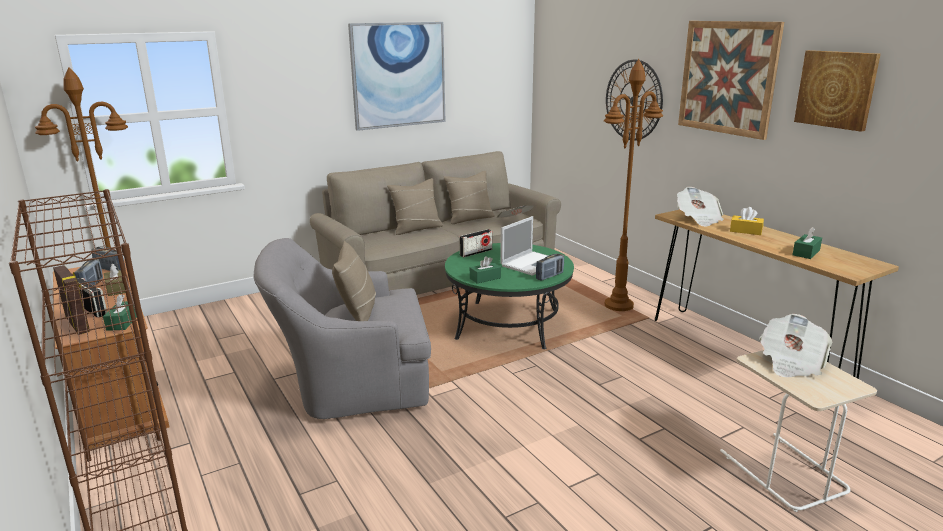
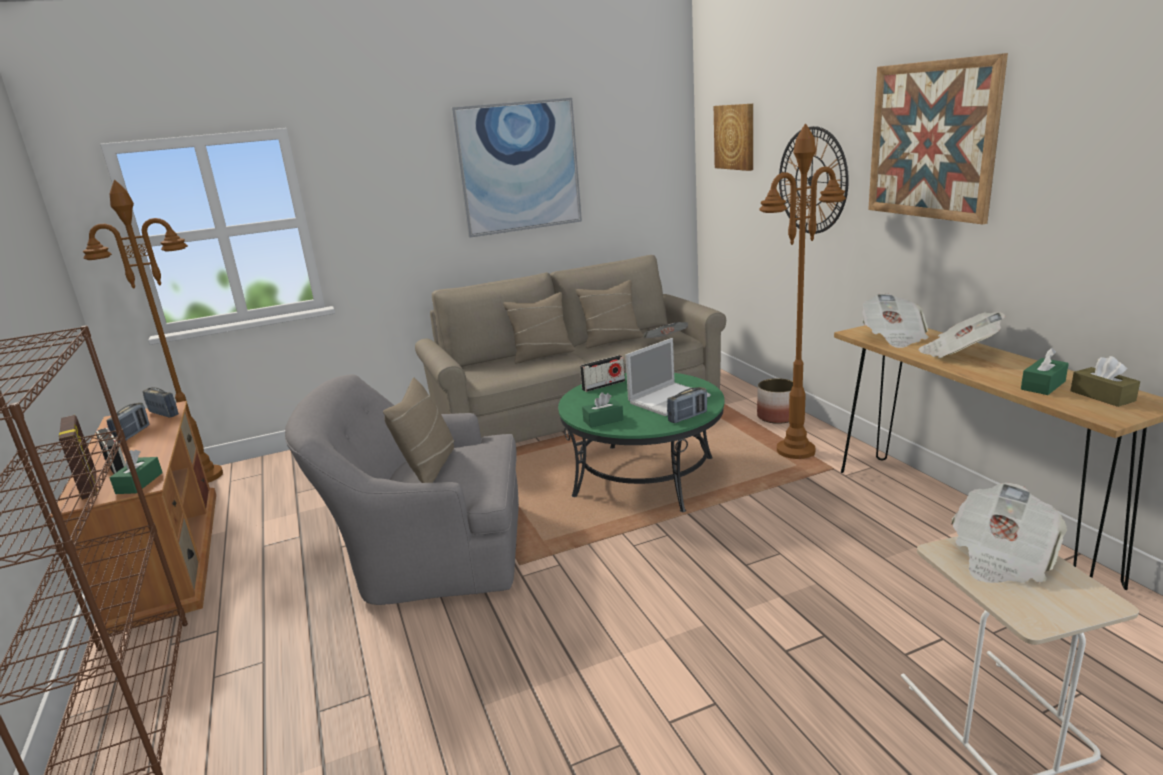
camera: 10 degrees right, 0 degrees up
brown tissue box [104,264,126,296] -> brown tissue box moved to [1070,356,1140,407]
yellow tissue box [730,207,764,235] -> newspaper [918,312,1006,358]
picture [794,50,881,132] -> picture moved to [714,104,753,171]
none -> planter [757,378,793,424]

